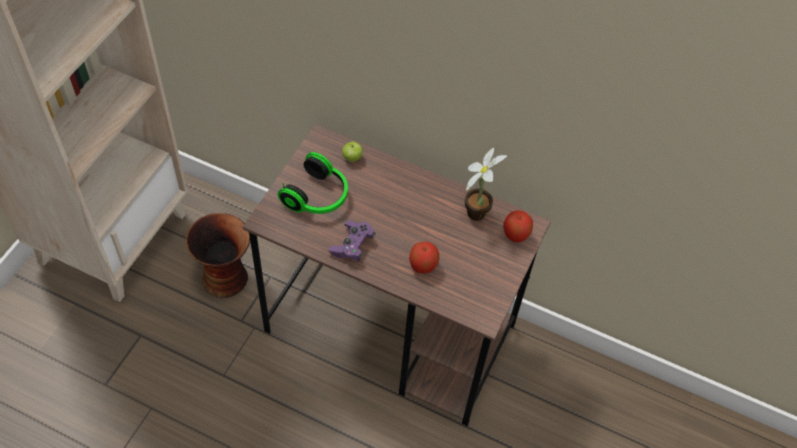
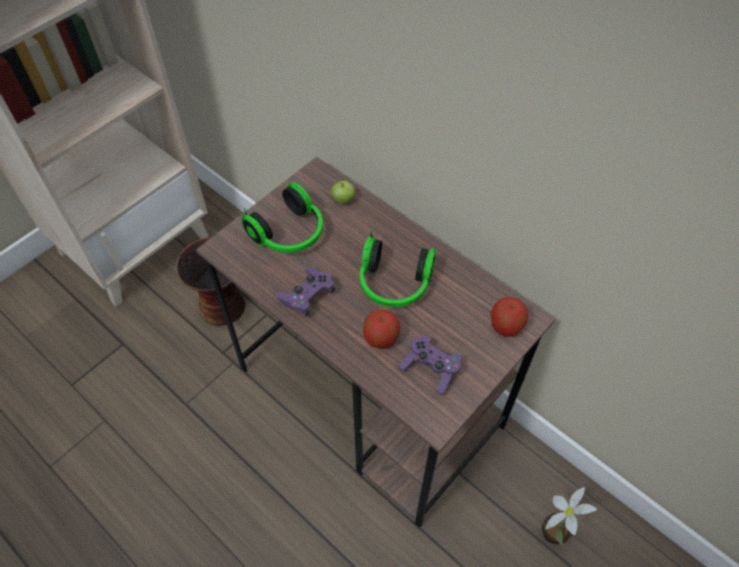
camera: 20 degrees right, 0 degrees up
potted plant [464,147,507,221] -> potted plant moved to [542,487,597,545]
none -> headphones [360,229,436,307]
none -> purple game controller [398,335,462,395]

